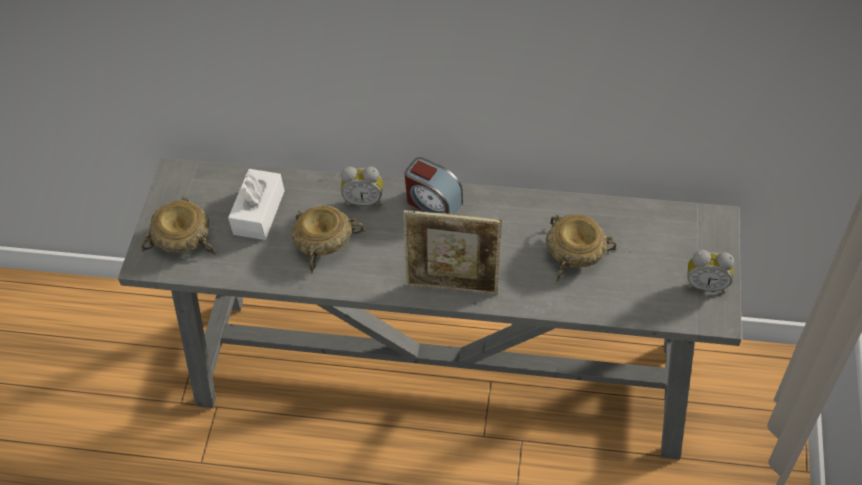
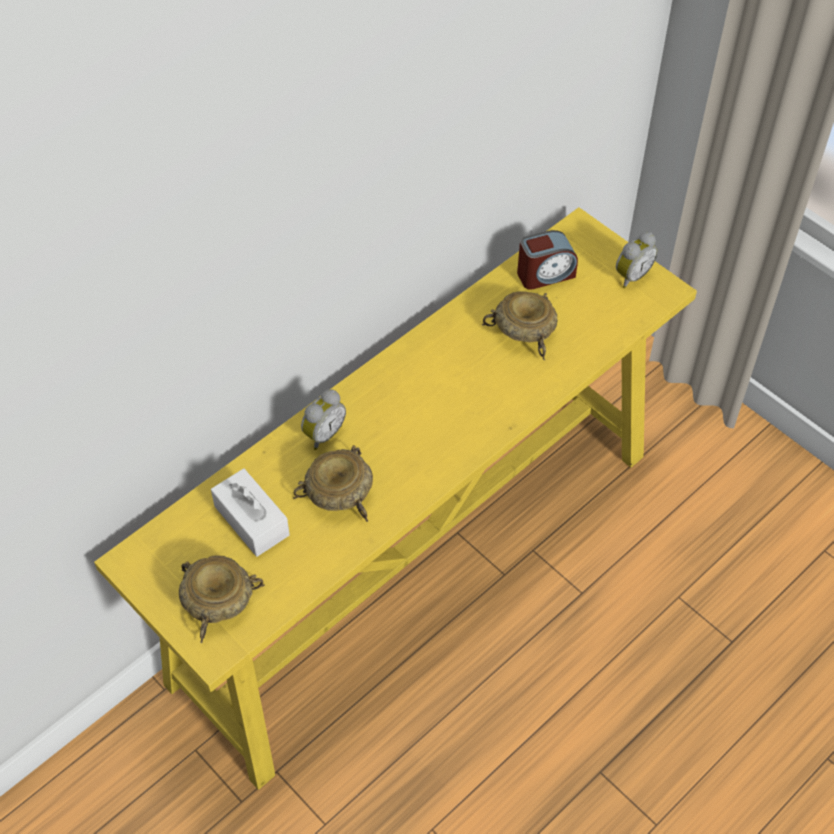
camera: 55 degrees left, 0 degrees up
grey console table [118,158,742,460] -> yellow console table [94,207,697,790]
picture frame [403,210,502,294] -> none
alarm clock [405,157,463,214] -> alarm clock moved to [517,230,578,290]

